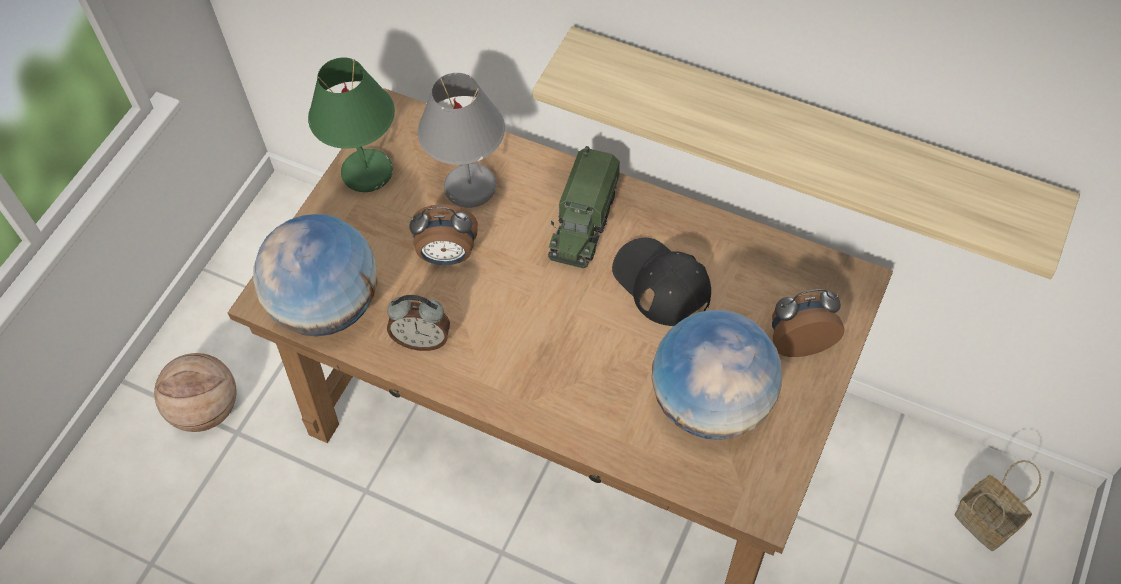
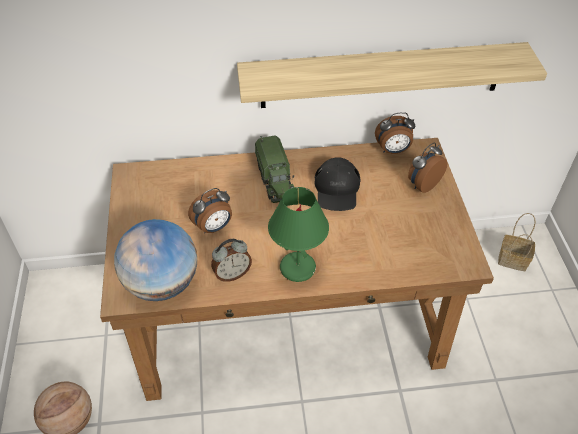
camera: 35 degrees left, 10 degrees down
green table lamp [308,58,395,192] -> green table lamp moved to [268,187,329,282]
grey table lamp [418,73,505,208] -> none
black cap [612,238,711,326] -> black cap turned 105 degrees counterclockwise [315,157,360,211]
globe [652,310,782,440] -> none
none -> alarm clock [375,112,415,154]

